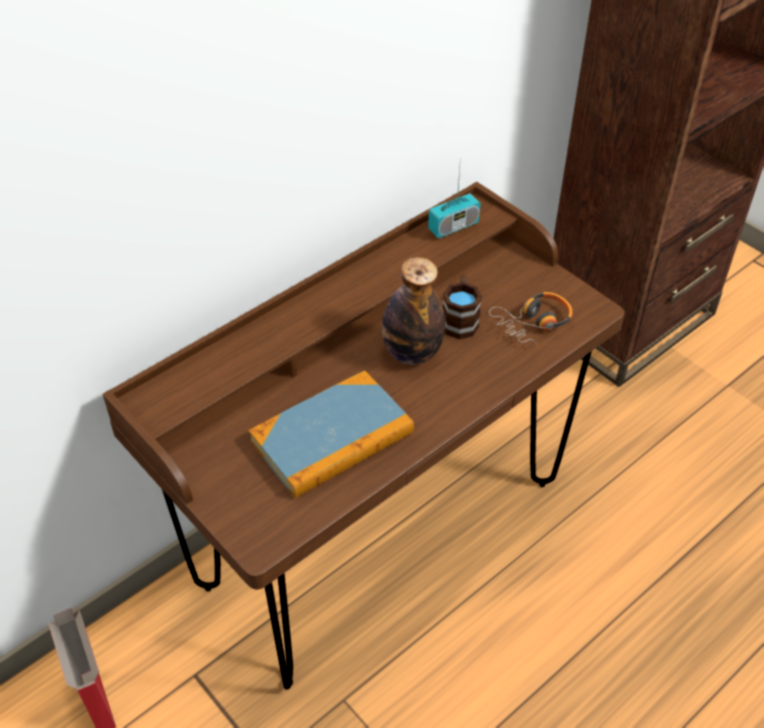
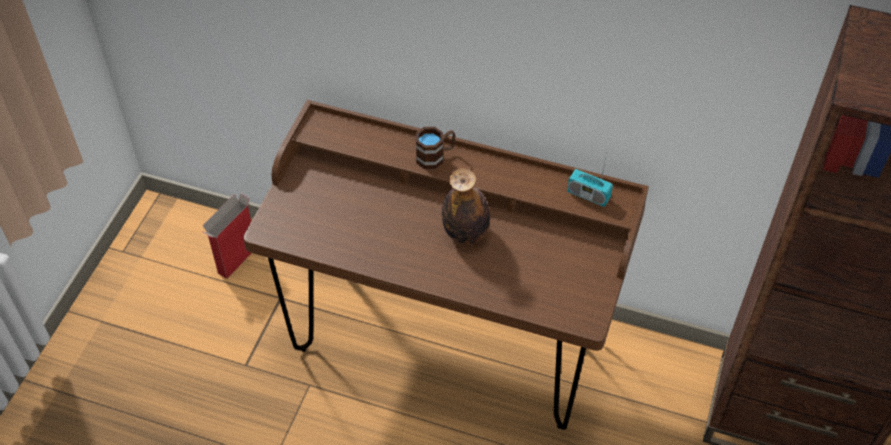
camera: 60 degrees right, 5 degrees up
book [249,370,414,498] -> none
brown mug [443,275,482,339] -> brown mug moved to [416,127,456,169]
headphones [489,292,573,346] -> none

